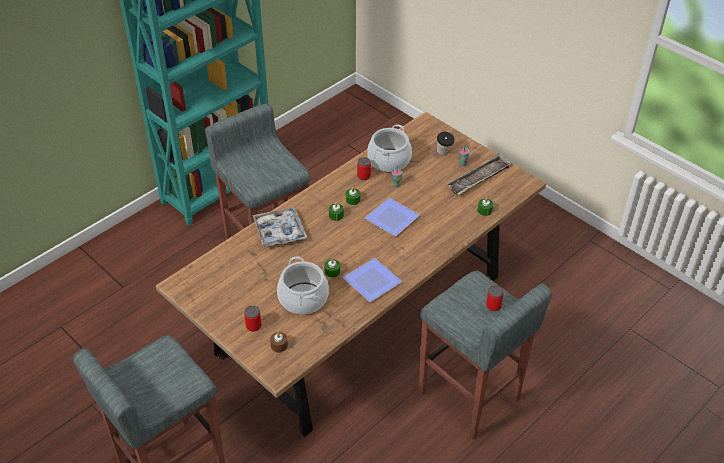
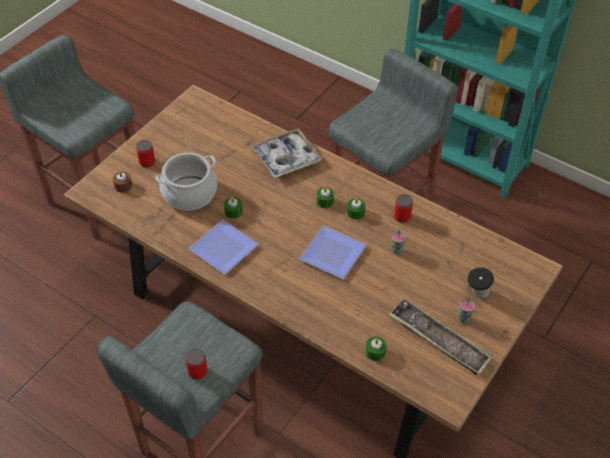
camera: 80 degrees right, 5 degrees up
cooking pot [367,124,412,172] -> none

